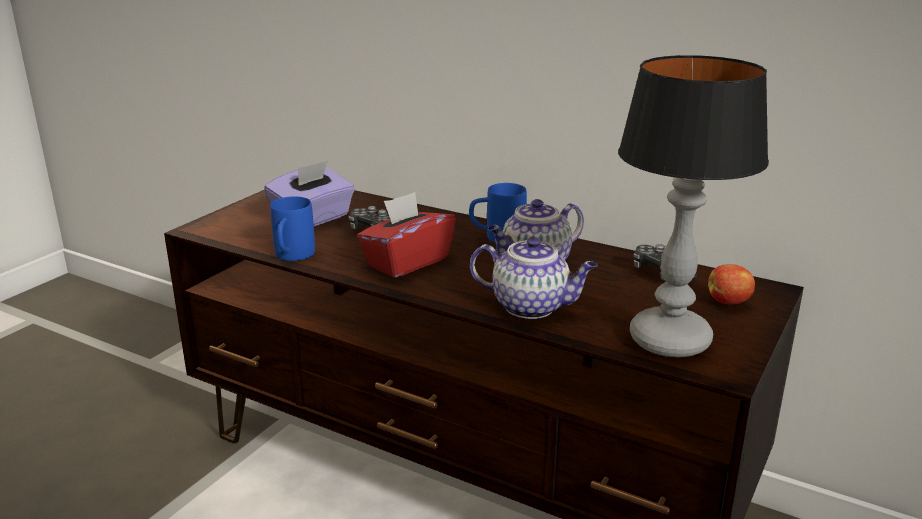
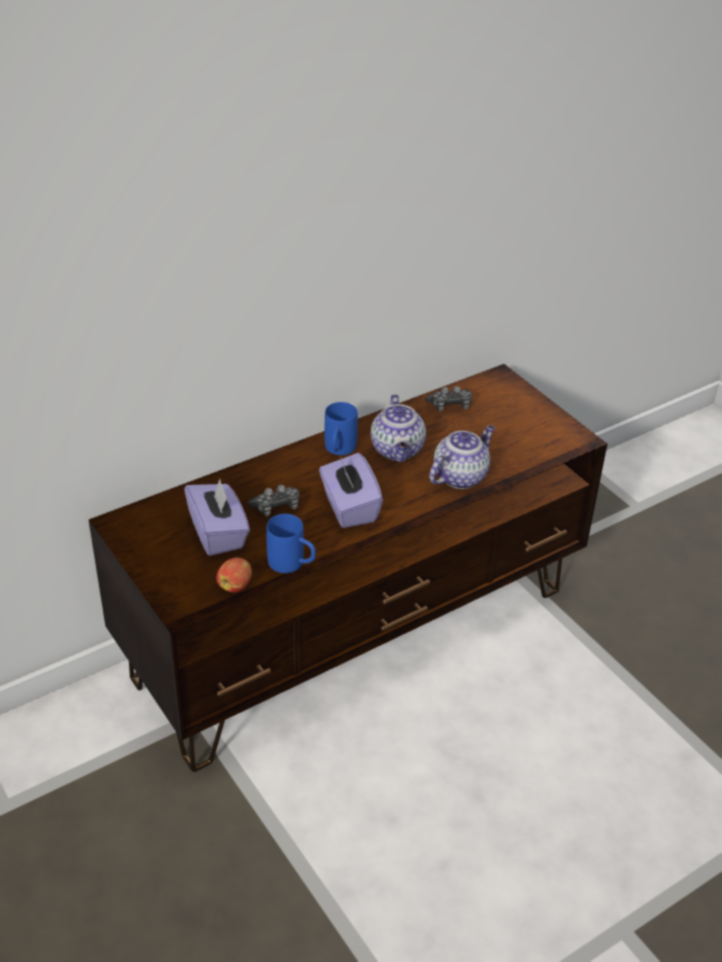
camera: 65 degrees left, 15 degrees up
red tissue box [357,192,456,278] -> purple tissue box [319,453,383,528]
table lamp [618,55,769,358] -> none
apple [708,264,755,305] -> apple moved to [216,557,252,593]

